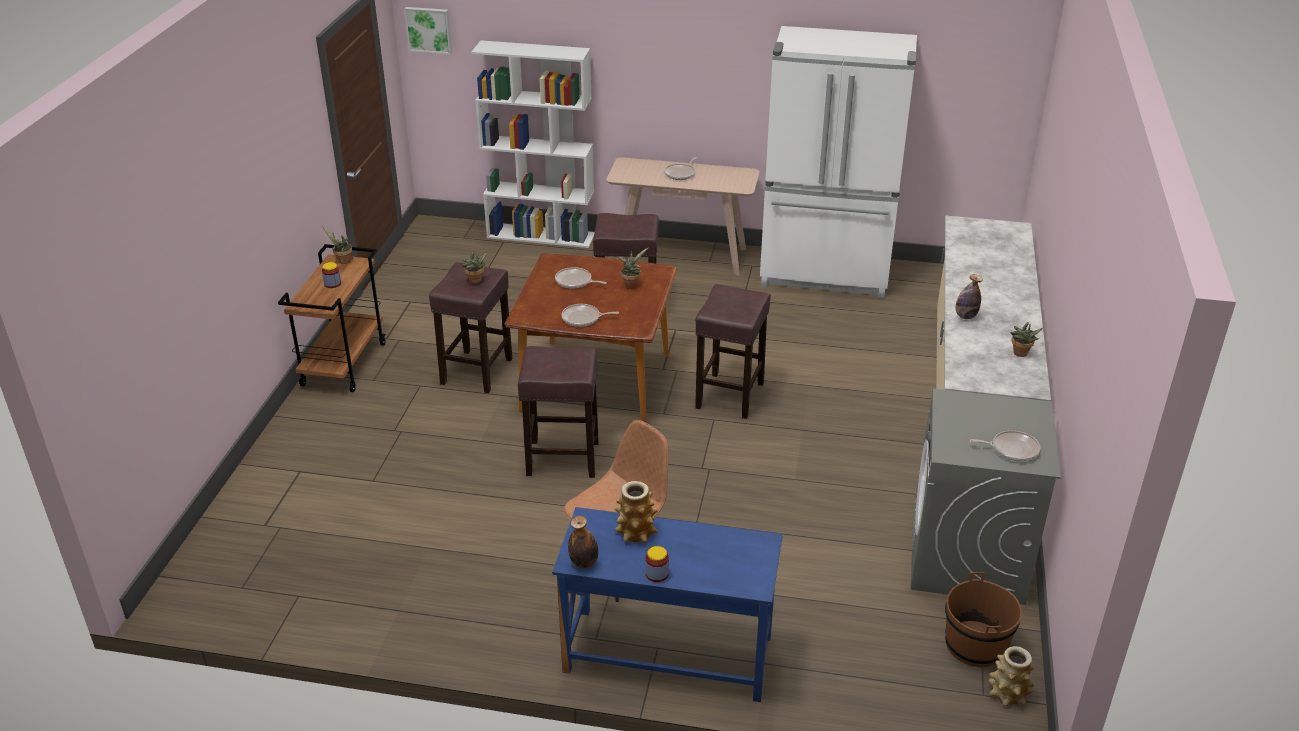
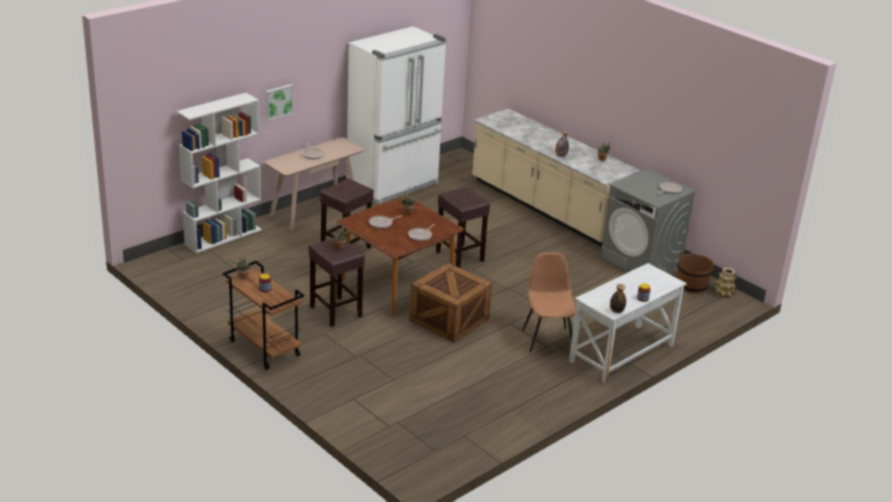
camera: 55 degrees left, 5 degrees down
picture [404,7,452,54] -> picture moved to [266,84,293,120]
brown stool [518,346,599,478] -> crate [409,263,492,342]
blue desk [552,507,783,702] -> white desk [569,263,687,384]
vase [614,481,658,543] -> none

